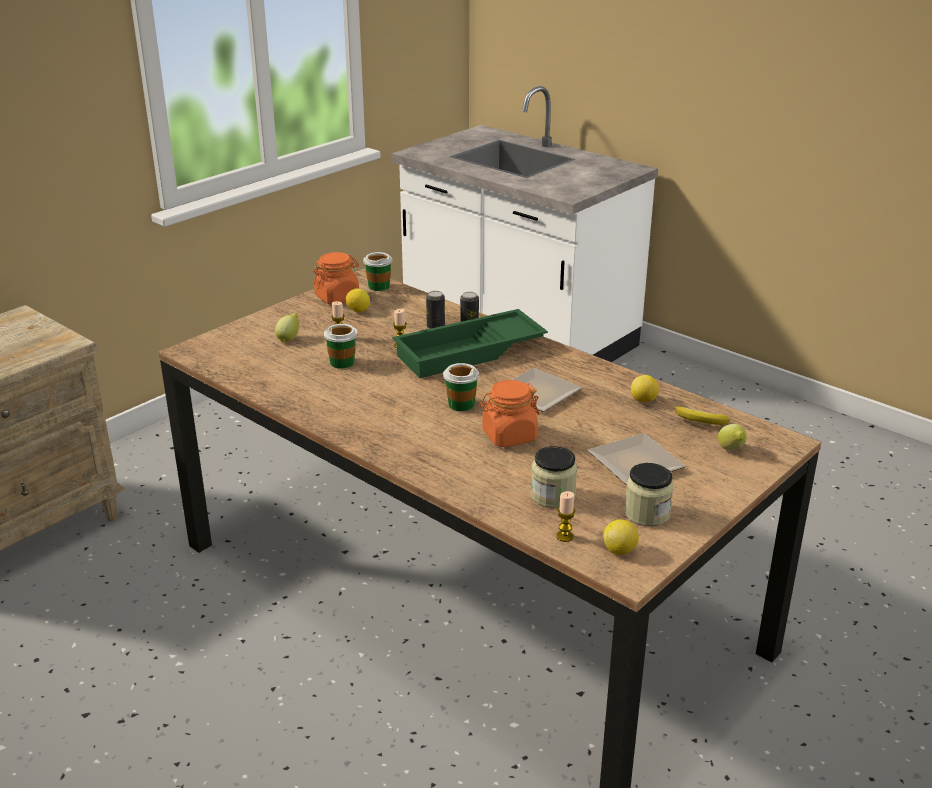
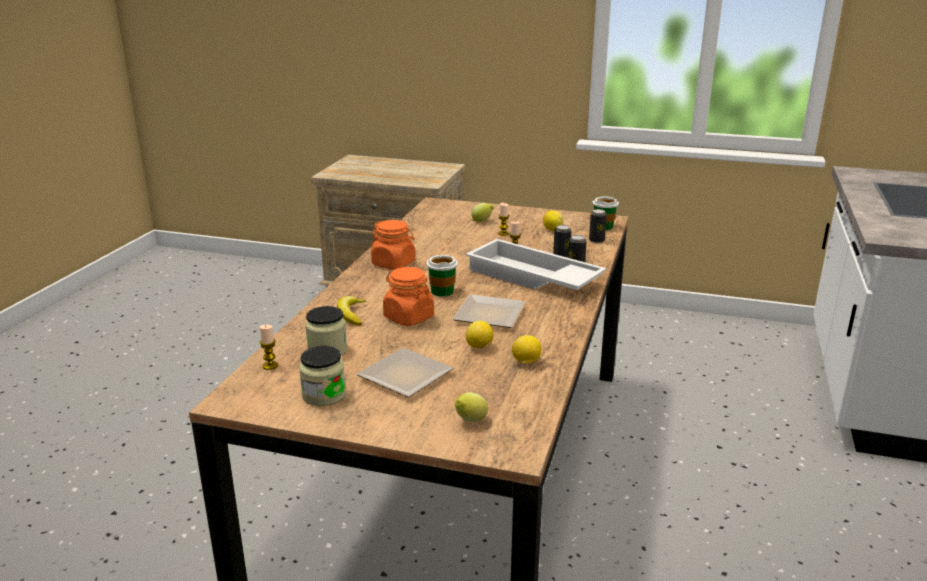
camera: 65 degrees right, 5 degrees down
orange jar [313,252,359,304] -> orange jar moved to [371,220,415,270]
cup [324,324,358,369] -> none
green tray [392,309,548,378] -> white tray [466,239,607,290]
lemon [603,519,639,555] -> lemon moved to [466,321,494,349]
banana [674,406,730,425] -> banana moved to [337,296,366,326]
none -> can [589,209,607,243]

